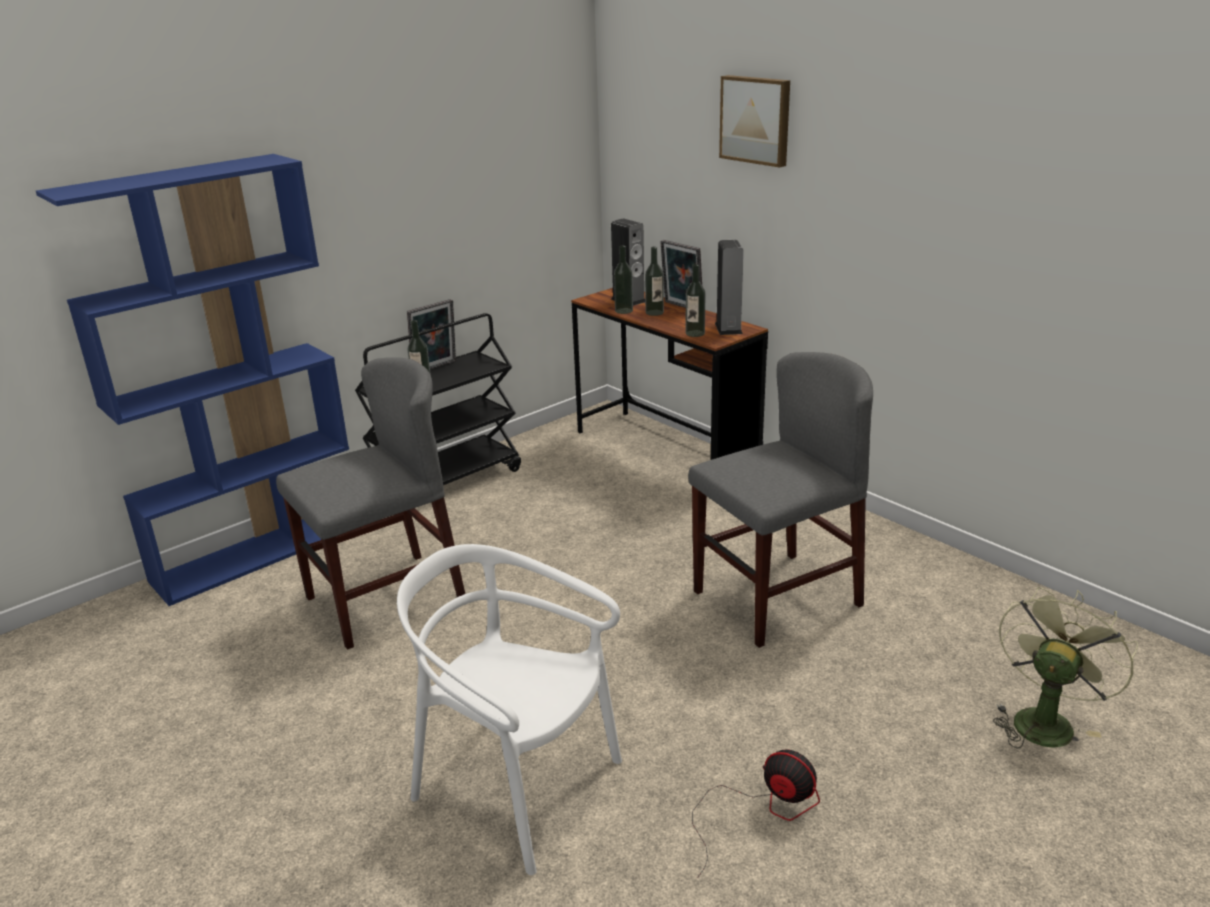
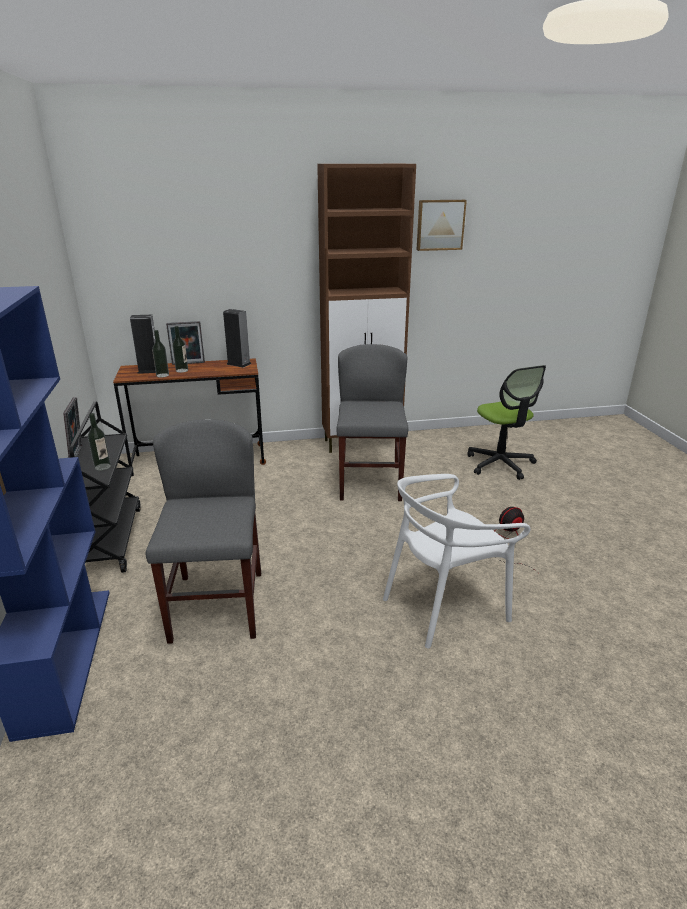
camera: 60 degrees left, 0 degrees up
bottle [686,264,706,337] -> none
picture [719,75,790,168] -> picture moved to [417,200,467,251]
green fan [993,587,1138,748] -> office chair [467,365,546,480]
none -> brown cabinet [317,164,416,453]

